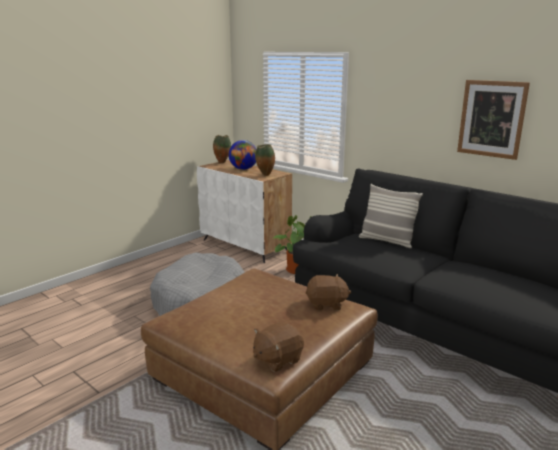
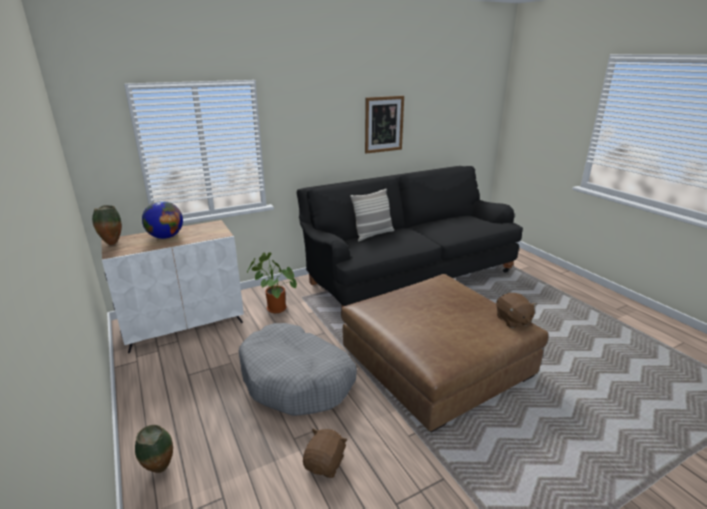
camera: 70 degrees left, 5 degrees up
vase [255,144,275,176] -> vase moved to [135,425,173,473]
brown plush toy [306,274,351,310] -> brown plush toy moved to [303,429,347,478]

